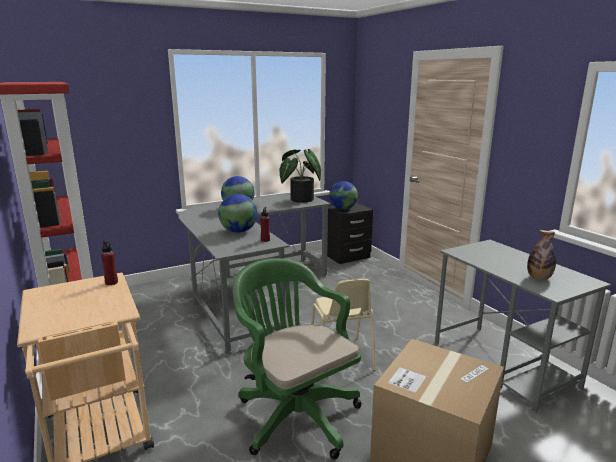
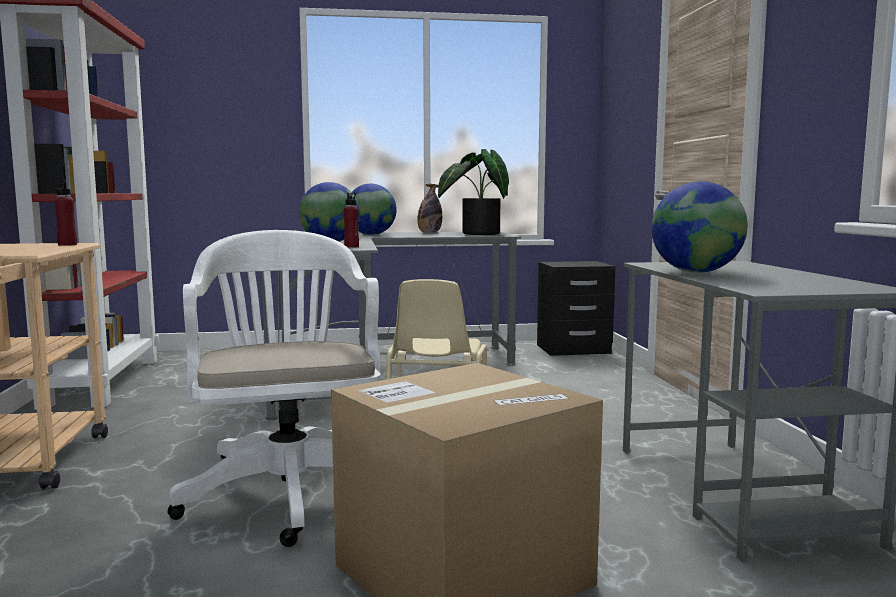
camera: 20 degrees right, 10 degrees down
green office chair [233,258,362,460] -> white office chair [168,230,381,547]
globe [330,181,358,210] -> globe moved to [651,181,748,273]
bottle [527,230,556,280] -> bottle moved to [417,184,442,233]

